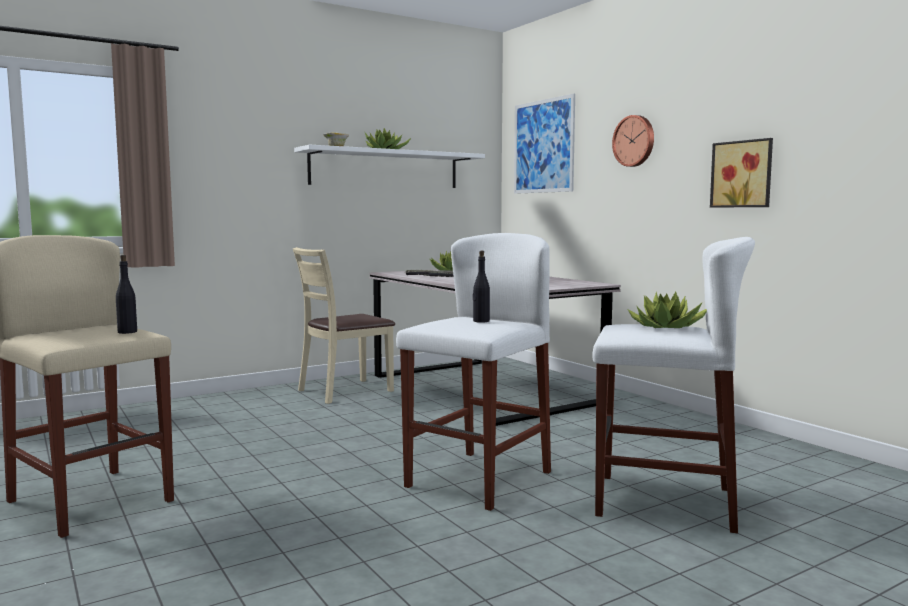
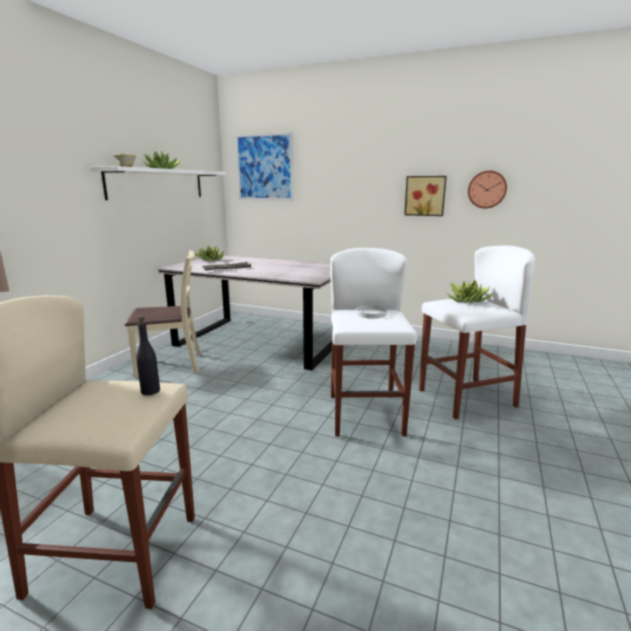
camera: 35 degrees left, 10 degrees up
beige chair [293,247,395,404] -> beige chair turned 120 degrees counterclockwise [125,250,201,378]
black bottle [473,251,490,323] -> white plate [356,305,387,319]
wall clock [612,115,654,167] -> wall clock moved to [468,171,507,208]

